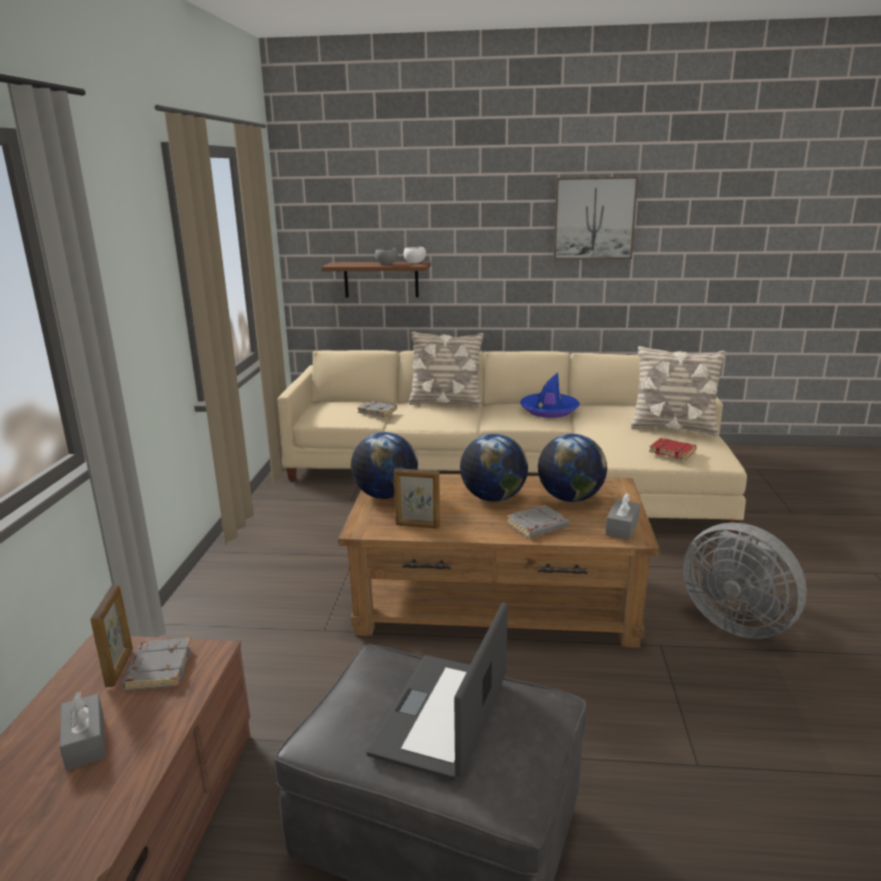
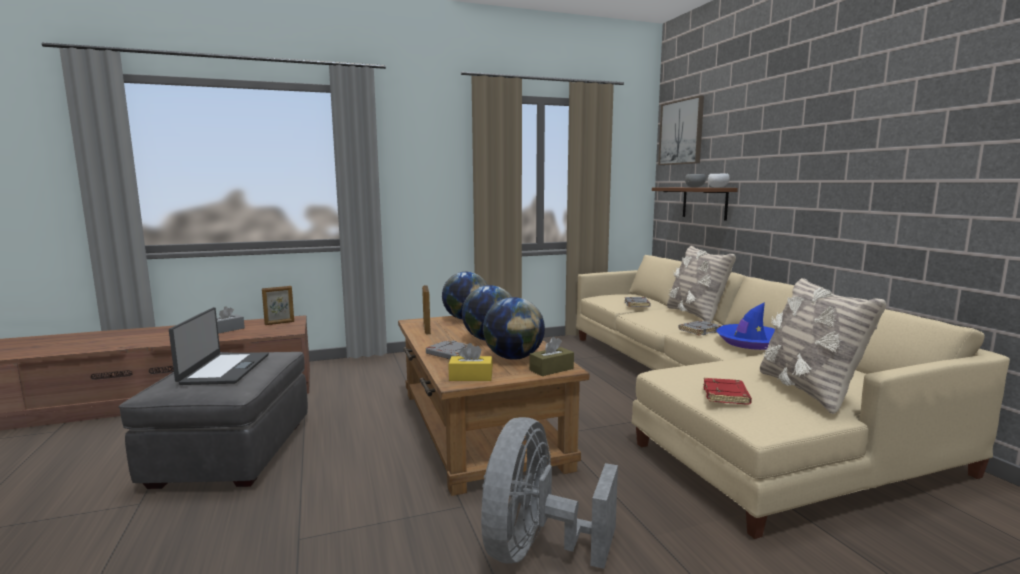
camera: 65 degrees right, 10 degrees down
grey book [121,638,192,690] -> grey book moved to [678,321,721,335]
laptop [366,602,508,780] -> laptop turned 90 degrees clockwise [169,307,269,385]
picture [553,177,638,260] -> picture moved to [658,95,704,165]
grey tissue box [605,493,640,540] -> yellow tissue box [448,343,493,381]
none -> brown tissue box [529,337,574,376]

